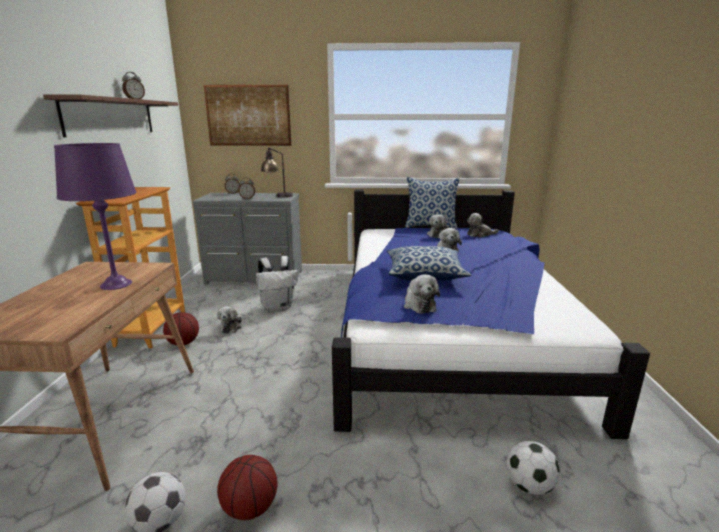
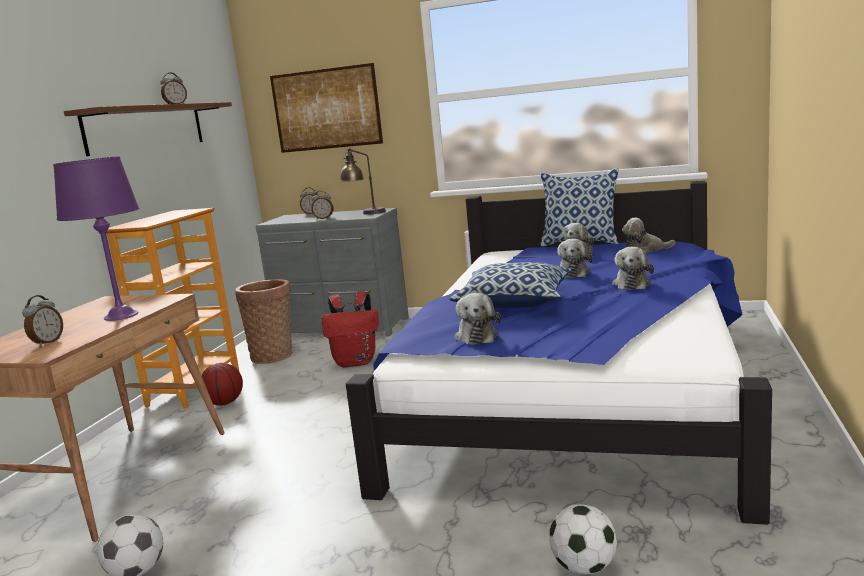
camera: 15 degrees right, 5 degrees down
plush toy [217,306,242,333] -> plush toy moved to [612,247,654,290]
basketball [217,455,277,520] -> none
white backpack [256,256,298,312] -> red backpack [321,291,379,368]
none -> alarm clock [22,295,63,347]
none -> basket [235,279,292,364]

